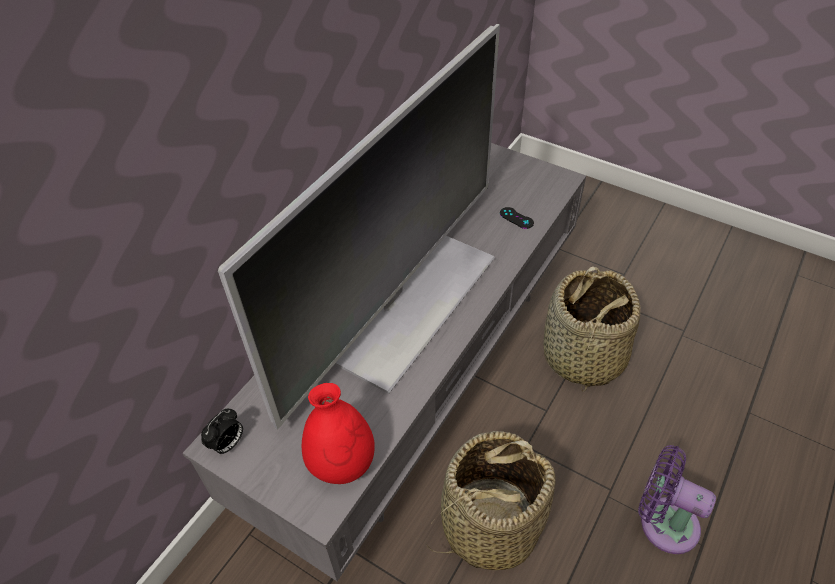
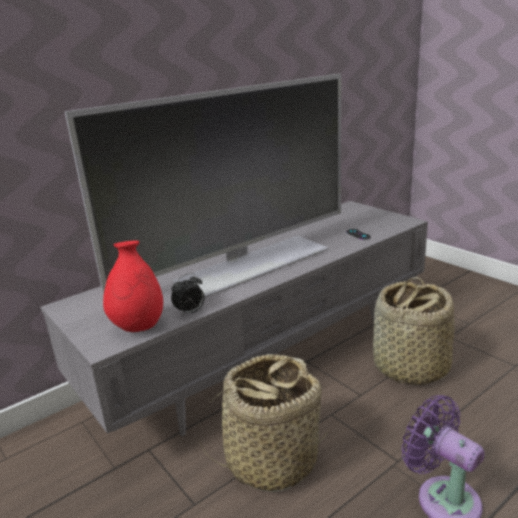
camera: 20 degrees right, 25 degrees down
alarm clock [201,409,243,454] -> alarm clock moved to [171,273,205,316]

